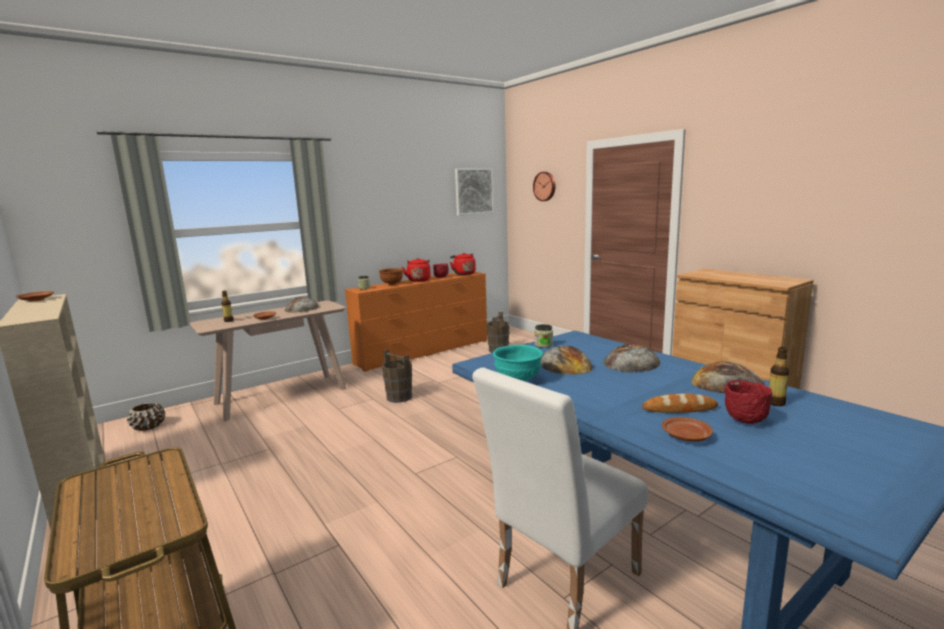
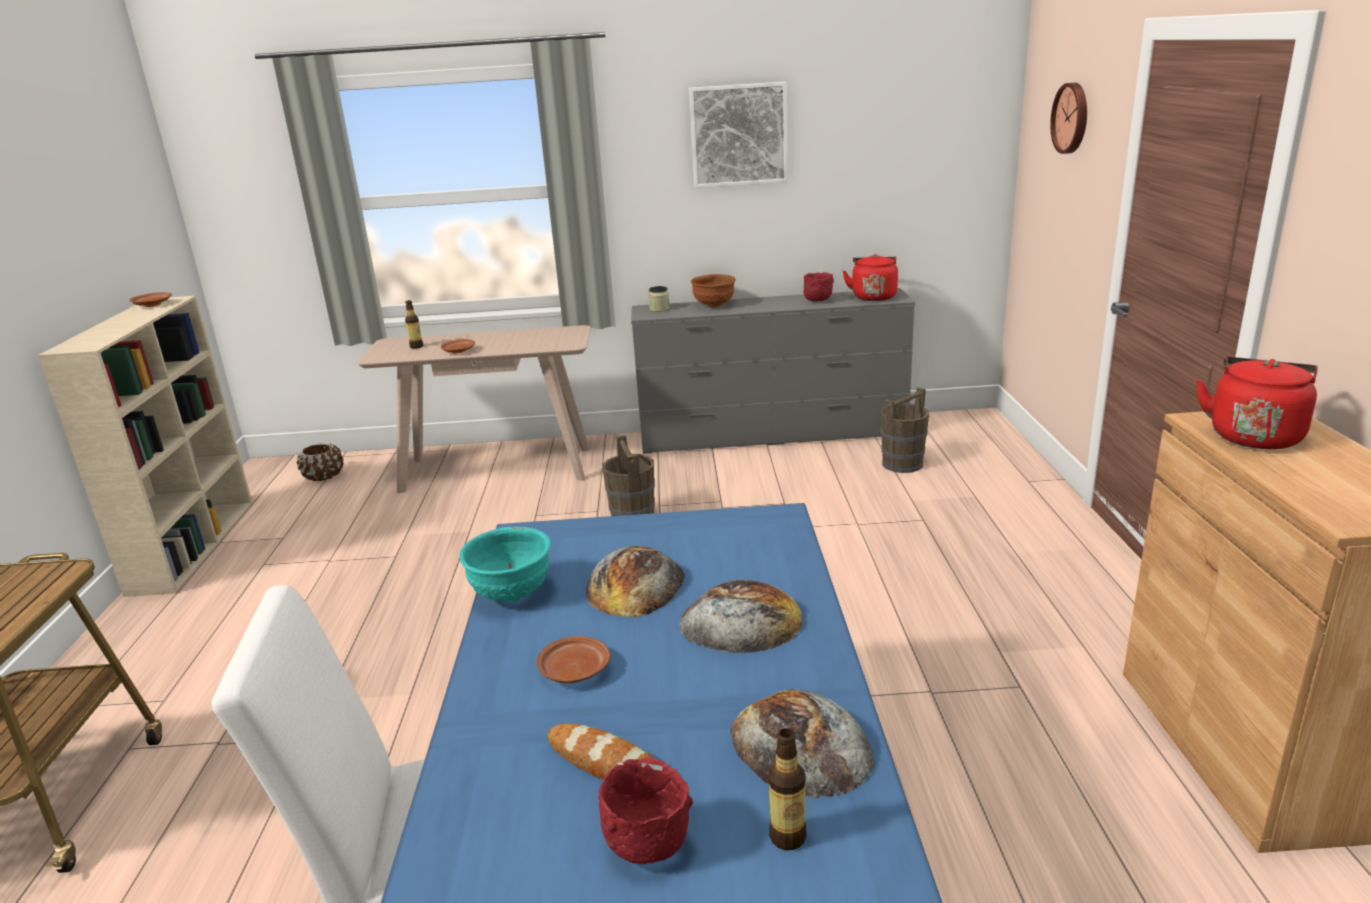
camera: 35 degrees right, 10 degrees up
bread [285,297,319,313] -> none
orange dresser [345,272,487,372] -> grey dresser [631,288,915,454]
red kettle [402,258,431,282] -> red kettle moved to [1196,357,1318,449]
picture [455,168,494,215] -> picture moved to [689,82,788,188]
jar [534,324,553,348] -> none
brown plate [662,417,713,442] -> brown plate moved to [536,636,610,683]

